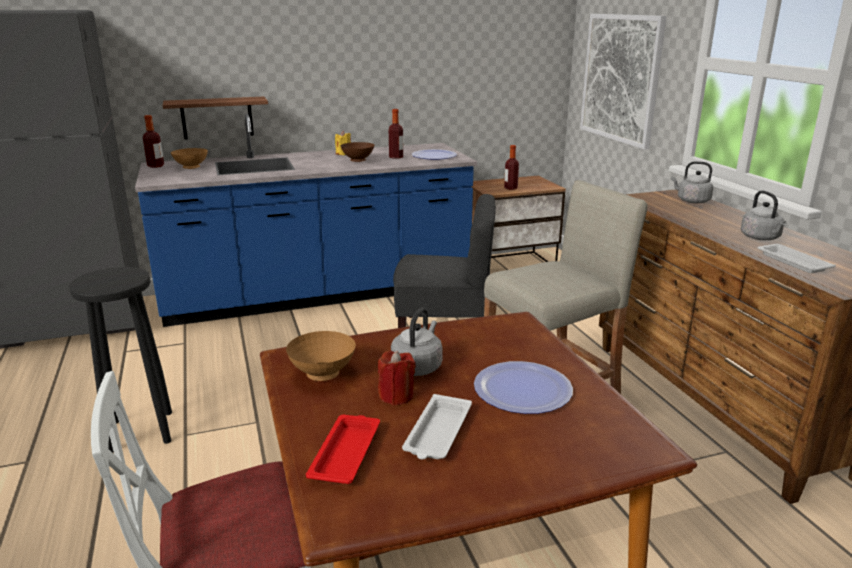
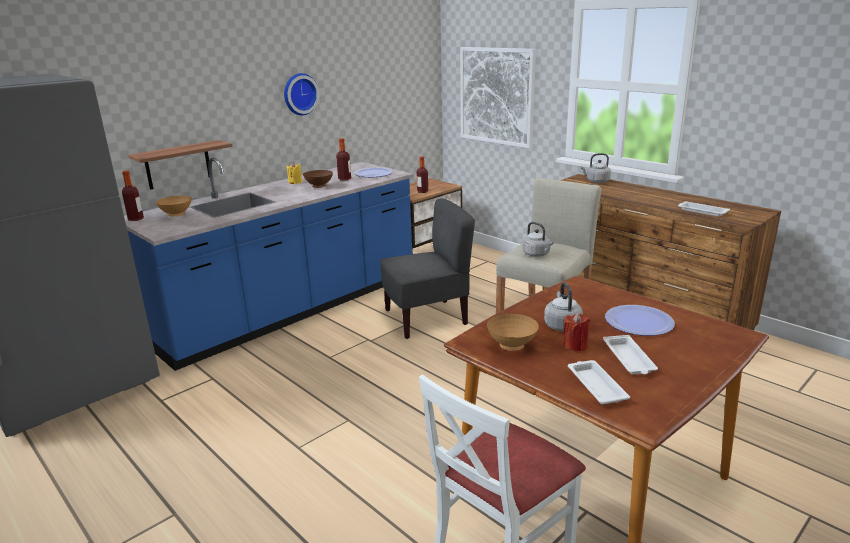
camera: 25 degrees left, 0 degrees up
black stool [69,267,172,453] -> none
red tray [306,415,380,484] -> white tray [568,360,630,404]
grey kettle [741,190,786,240] -> grey kettle moved to [523,222,553,257]
none -> wall clock [284,73,320,115]

